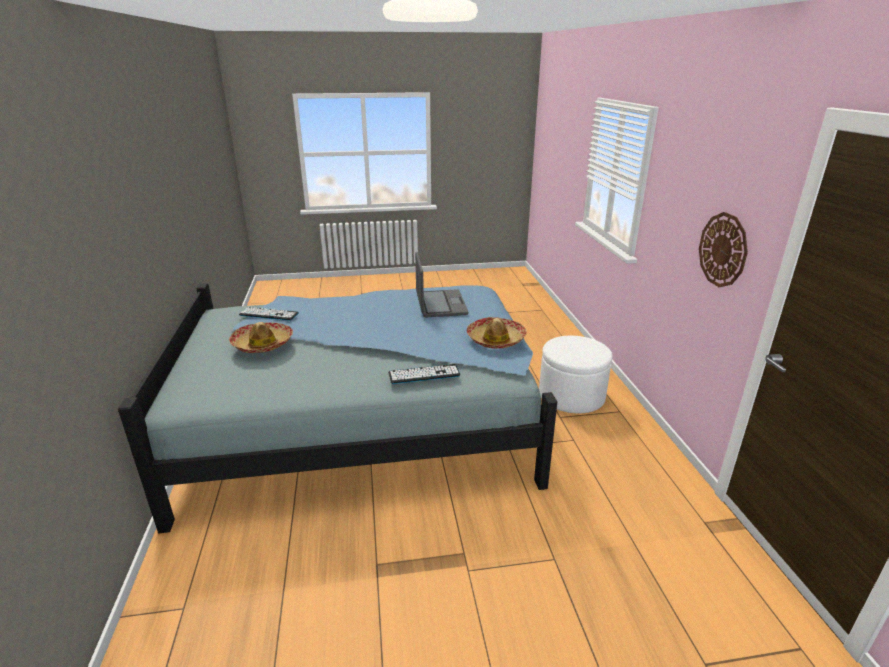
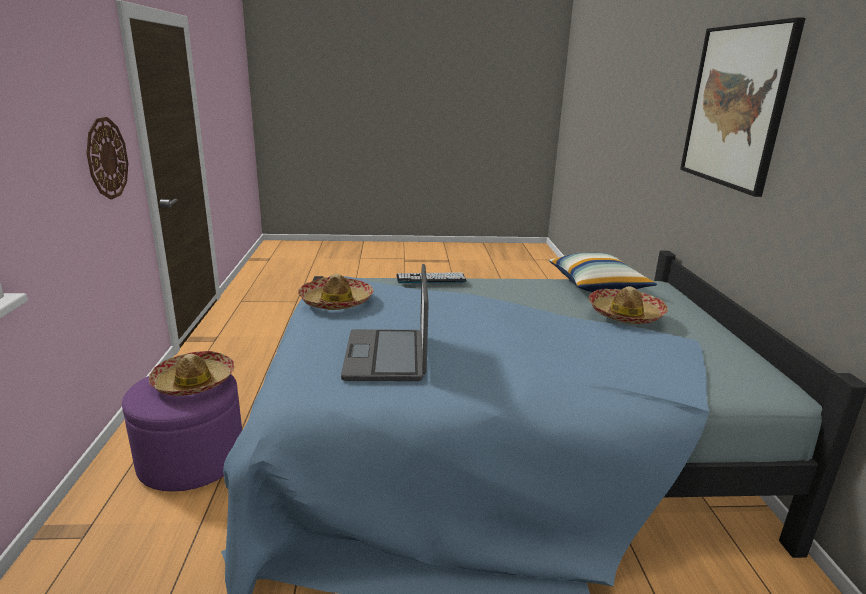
camera: 175 degrees left, 5 degrees down
keyboard [239,307,299,321] -> none
white ottoman [539,336,612,414] -> purple ottoman [122,374,242,492]
none -> hat [149,351,234,396]
none -> pillow [549,253,657,292]
none -> picture [680,17,806,197]

